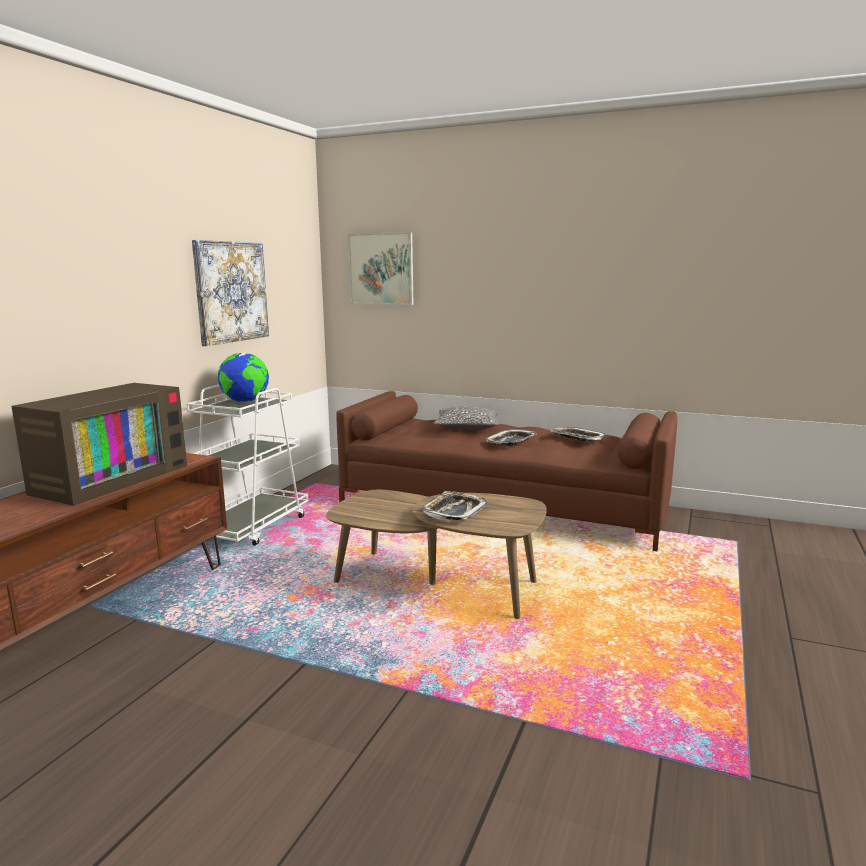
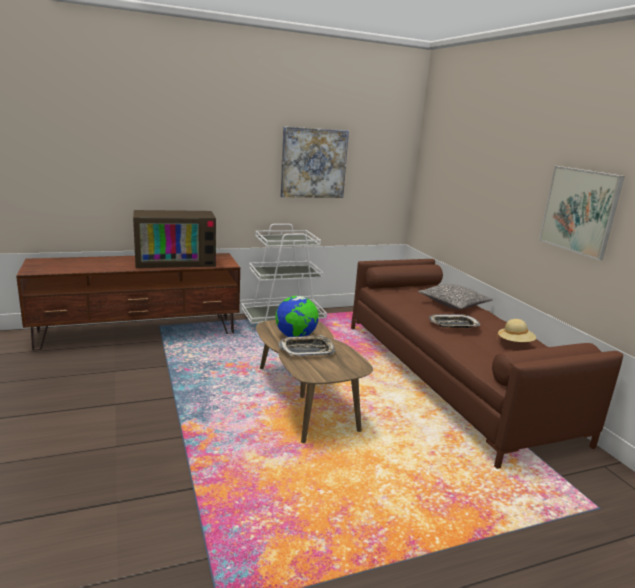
camera: 45 degrees right, 5 degrees up
globe [218,353,269,402] -> globe moved to [275,296,319,337]
picture [348,232,413,305] -> picture moved to [539,166,625,260]
tray [550,427,605,441] -> beige hat [497,319,536,342]

